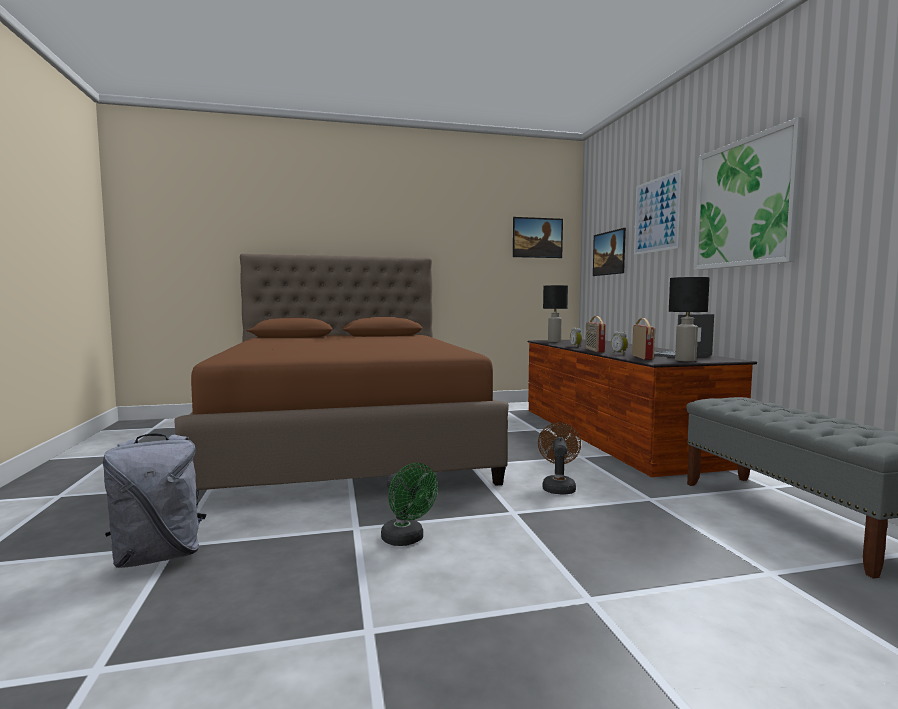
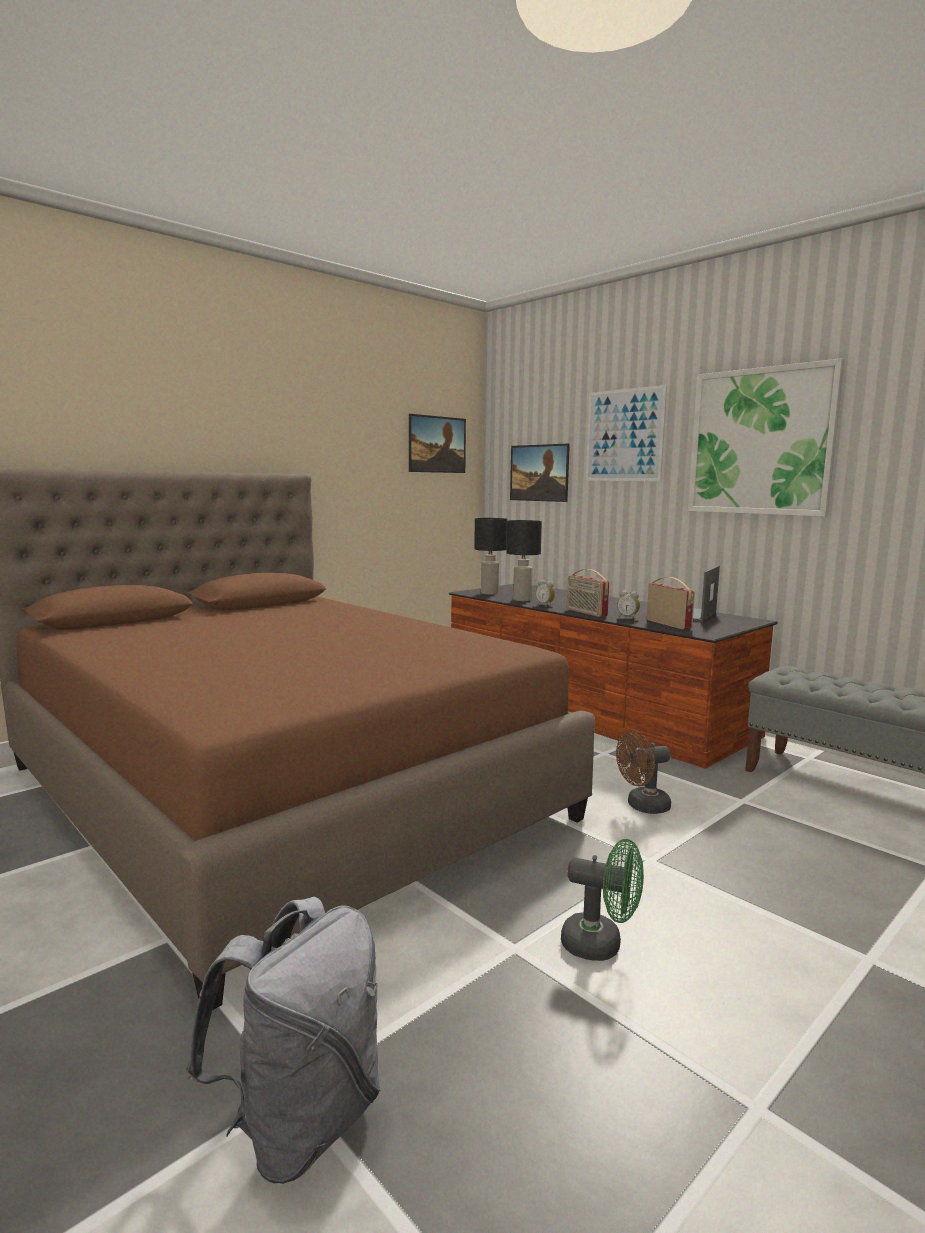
camera: 30 degrees left, 5 degrees up
brown fan [538,422,581,495] -> brown fan turned 90 degrees counterclockwise [616,730,671,814]
black table lamp [669,277,710,362] -> black table lamp moved to [507,520,542,601]

